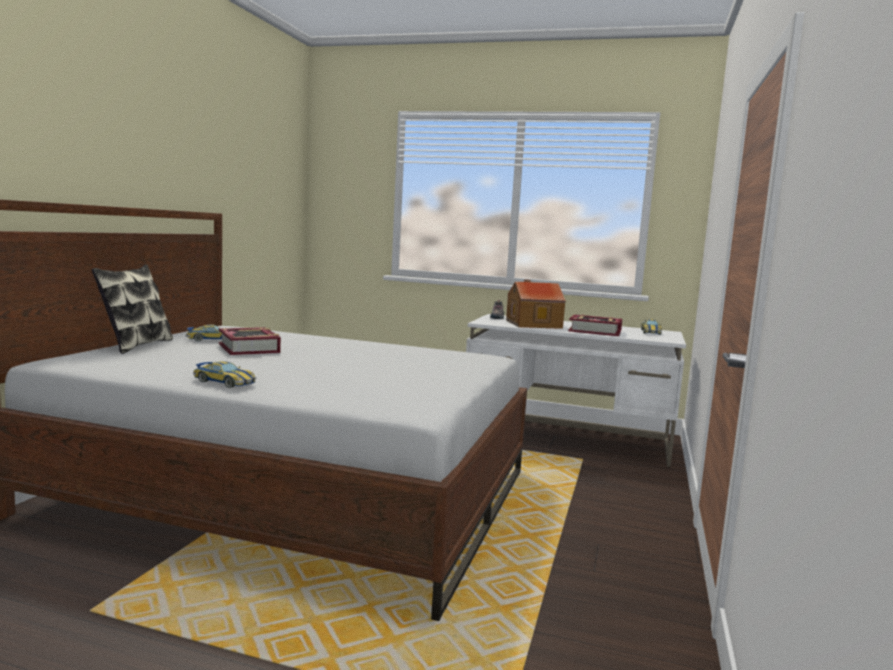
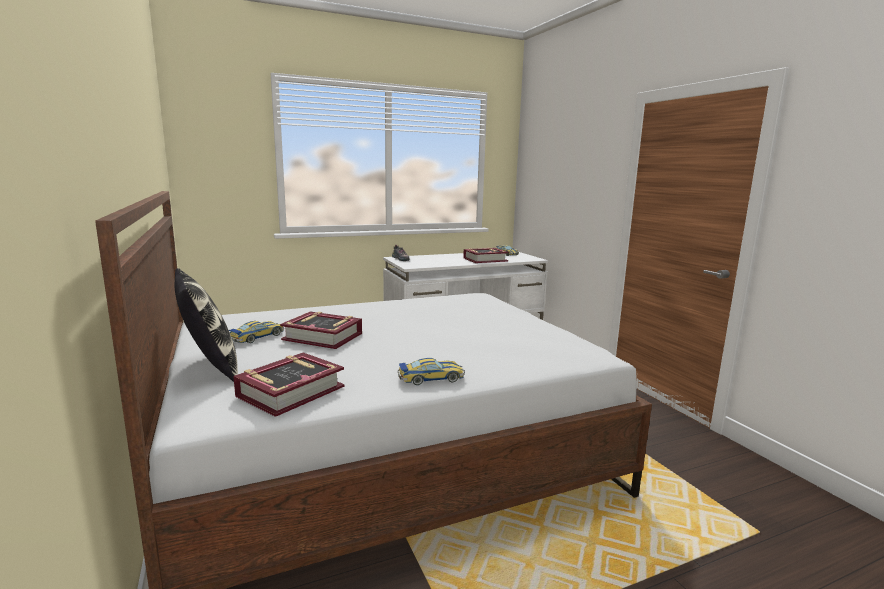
camera: 40 degrees left, 5 degrees up
toy house [506,279,566,329] -> none
none -> book [233,352,344,417]

